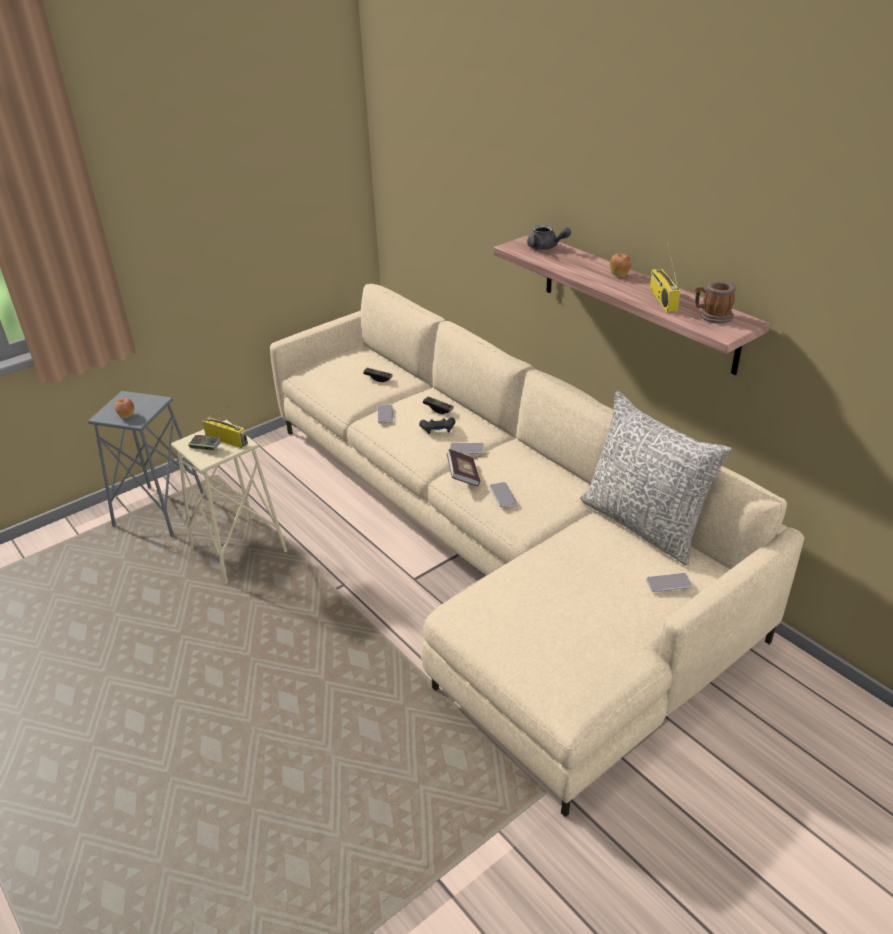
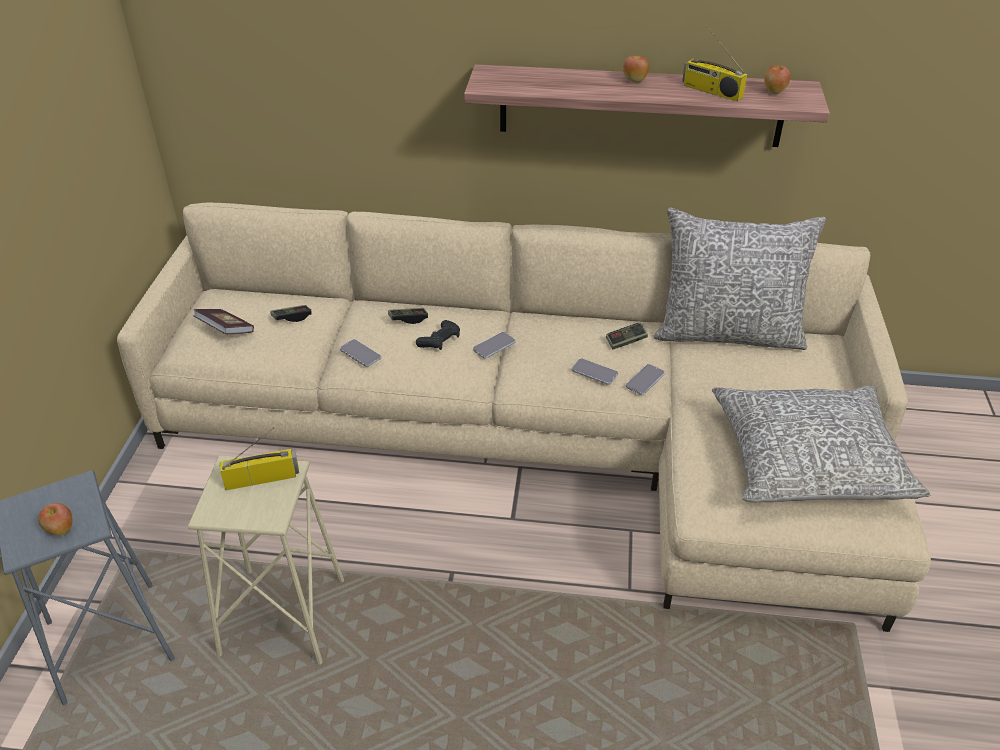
camera: 45 degrees left, 5 degrees up
game controller [188,435,222,450] -> game controller moved to [606,322,648,350]
book [447,449,480,486] -> book moved to [193,309,254,334]
grey teapot [527,225,571,250] -> none
phone [646,573,692,592] -> phone moved to [626,364,665,395]
mug [695,281,735,323] -> apple [764,65,790,94]
none -> grey pillow [712,386,931,502]

